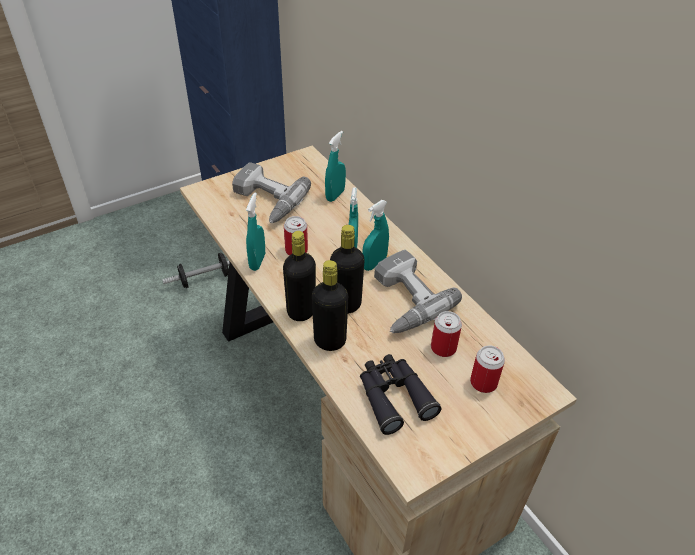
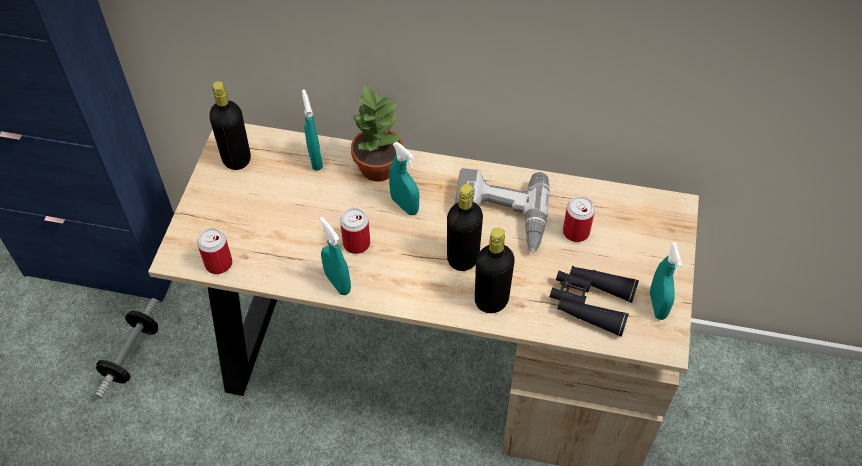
camera: 45 degrees left, 10 degrees up
power drill [232,162,311,223] -> none
black bottle [283,231,316,321] -> black bottle moved to [209,81,251,170]
turquoise spray bottle [362,200,389,271] -> turquoise spray bottle moved to [650,242,682,320]
can [470,345,505,393] -> can moved to [197,228,232,274]
none -> potted plant [351,84,403,181]

